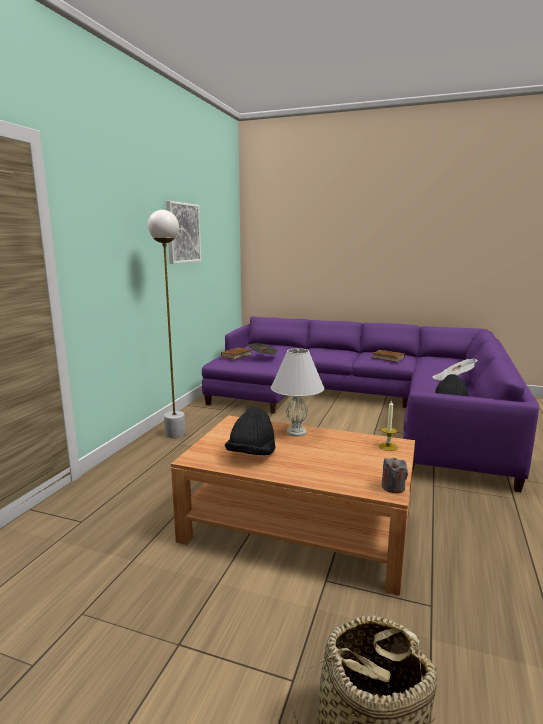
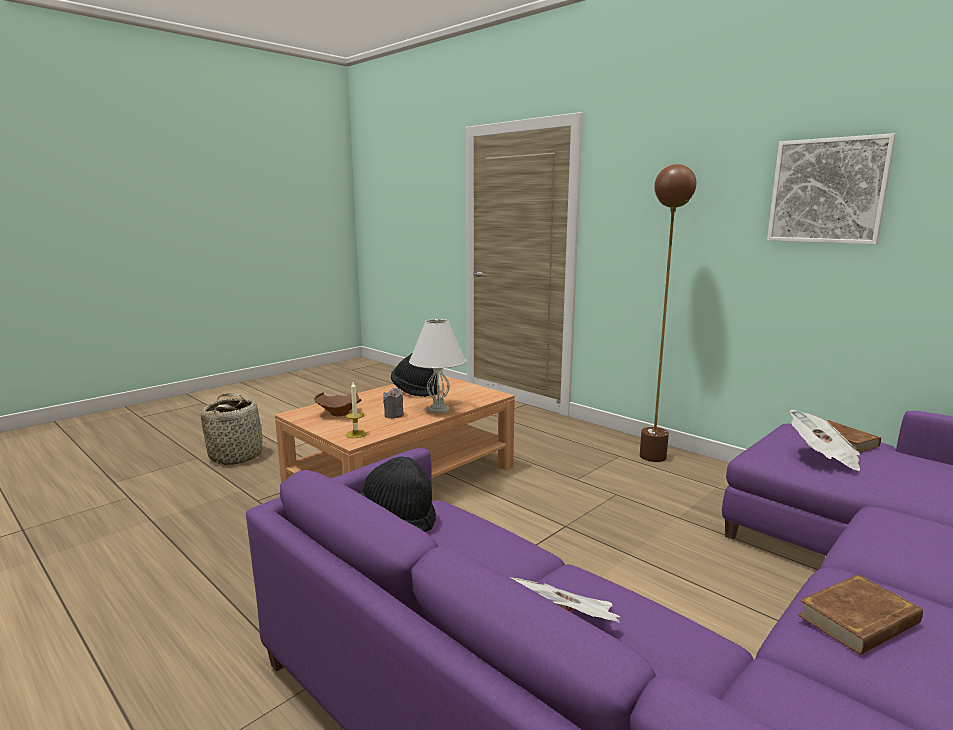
camera: 115 degrees right, 0 degrees up
white floor lamp [148,210,186,438] -> brown floor lamp [640,164,697,462]
grey candle [382,458,408,493] -> grey candle moved to [383,388,404,418]
none -> brown bowl [314,392,361,416]

